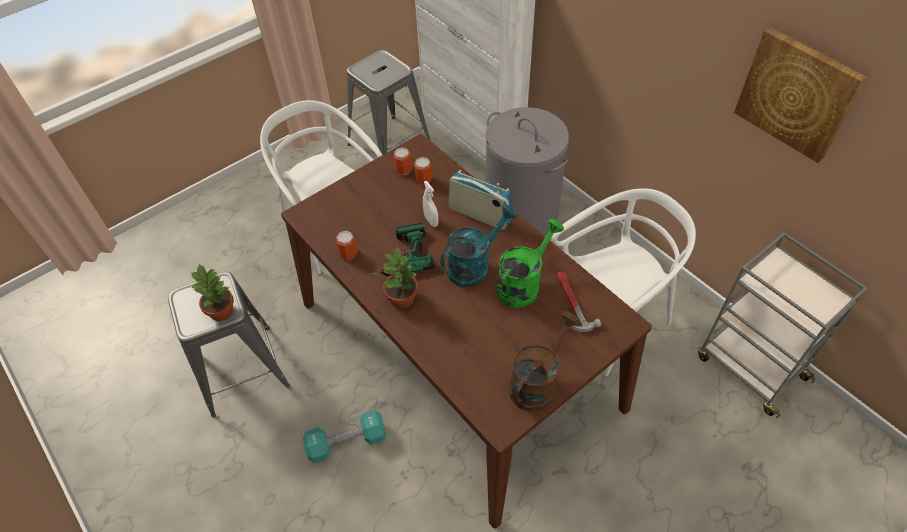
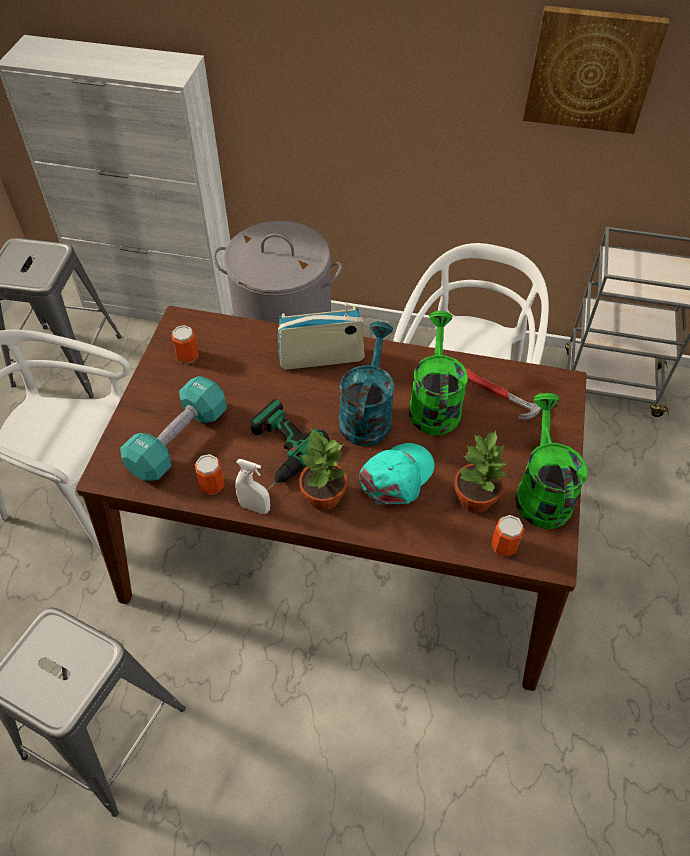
camera: 40 degrees left, 0 degrees up
potted plant [190,264,234,321] -> potted plant moved to [454,431,508,513]
turquoise dumbbell [303,410,386,463] -> turquoise dumbbell moved to [120,376,227,481]
can [414,157,432,185] -> can moved to [491,515,524,557]
white spray bottle [423,181,439,227] -> white spray bottle moved to [235,459,270,514]
brown watering can [509,311,580,411] -> green watering can [515,393,588,529]
none -> turquoise cap [359,443,435,504]

